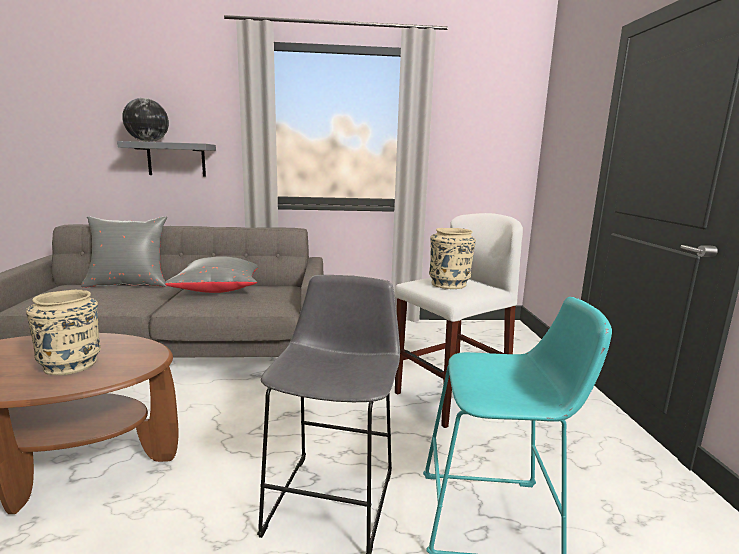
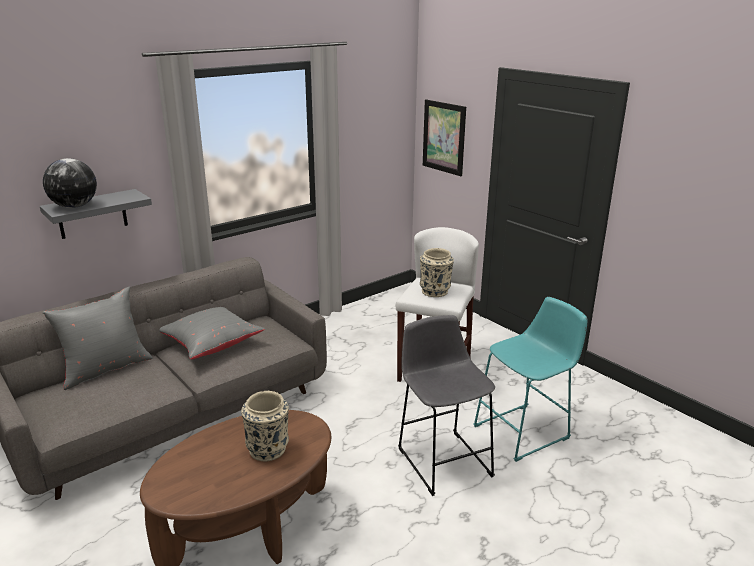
camera: 35 degrees left, 10 degrees up
none -> picture [423,100,466,176]

